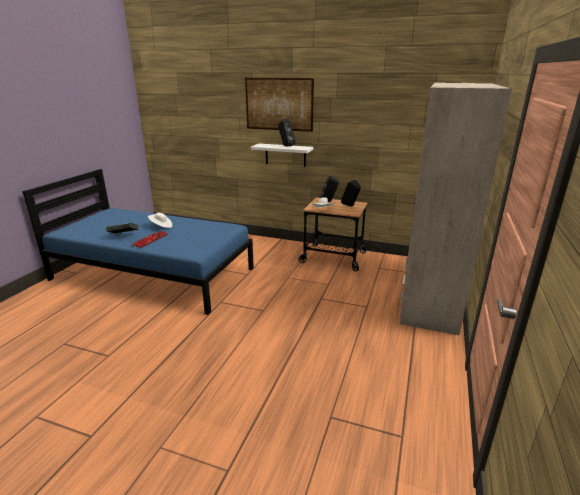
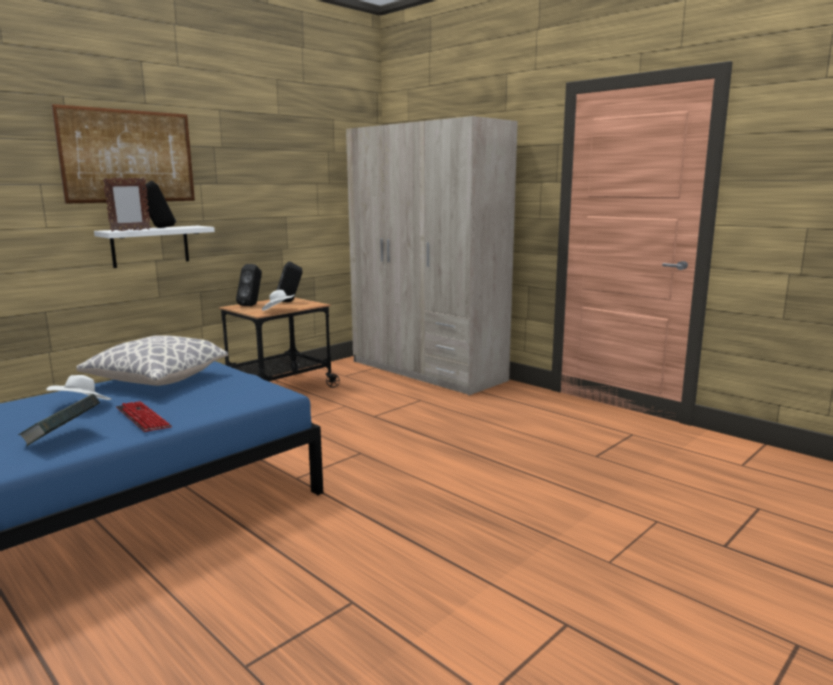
camera: 65 degrees left, 10 degrees down
none -> pillow [76,335,228,386]
none -> picture frame [103,177,151,232]

